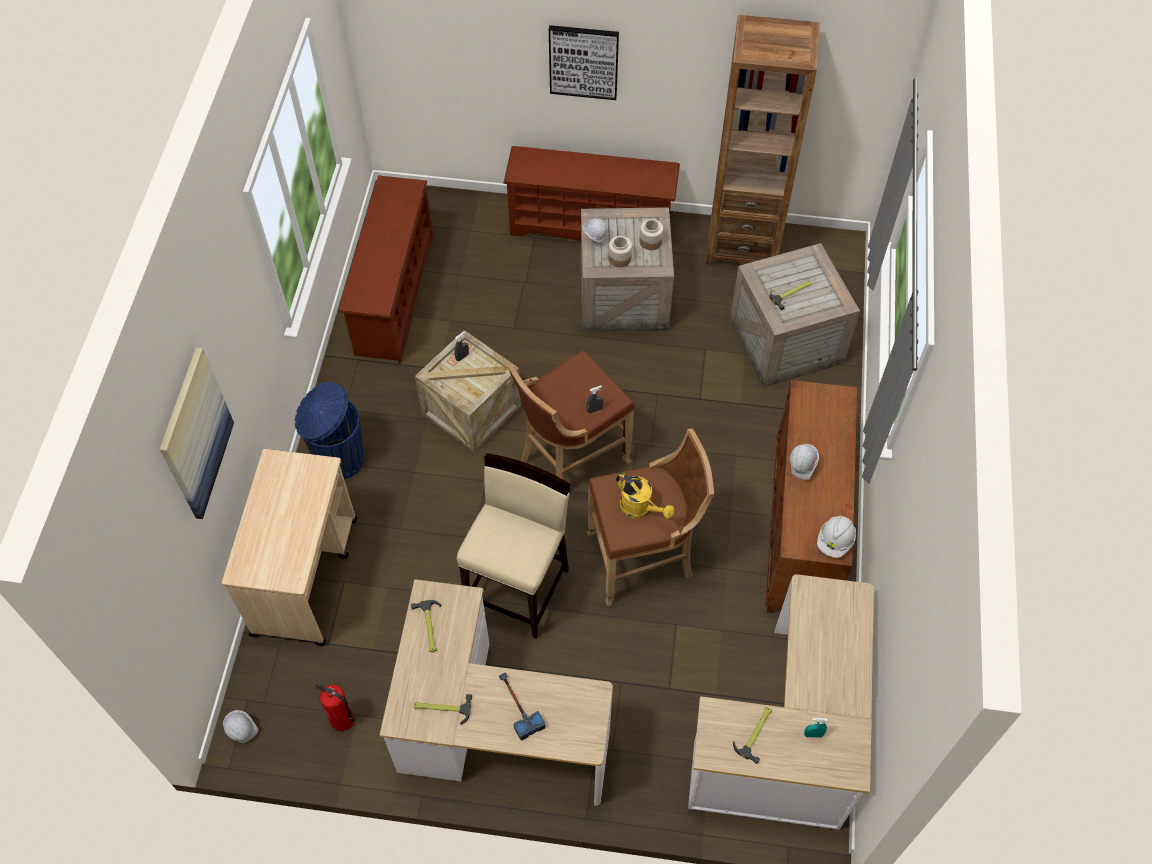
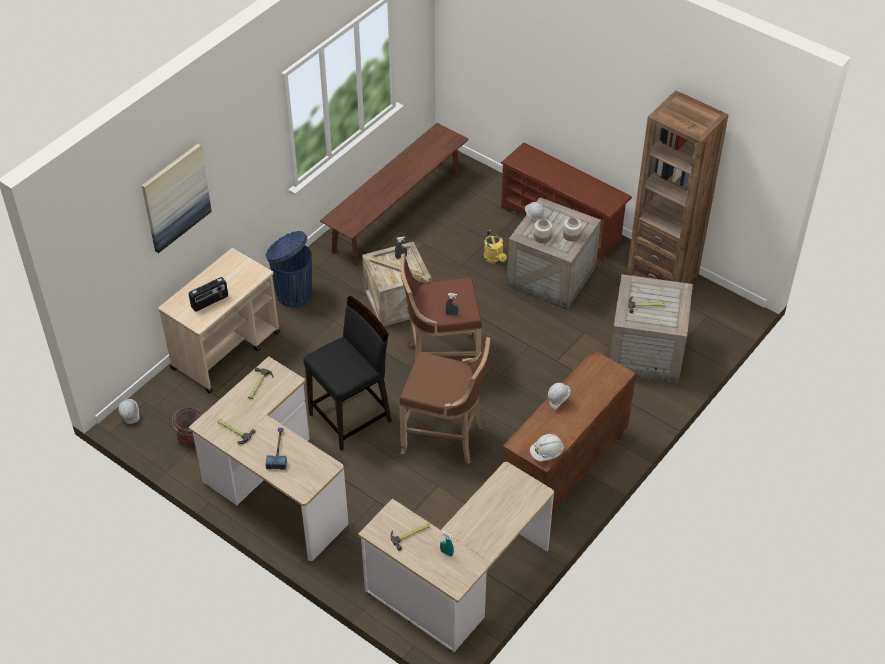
camera: 30 degrees right, 10 degrees down
fire extinguisher [315,683,354,731] -> bucket [172,407,203,445]
brown shoe rack [339,175,434,363] -> brown bench [320,123,468,266]
beige stool [457,453,570,639] -> black stool [304,296,392,451]
picture [549,25,619,100] -> none
yellow watering can [616,473,674,519] -> yellow watering can moved to [484,230,507,264]
none -> radio [189,277,228,312]

